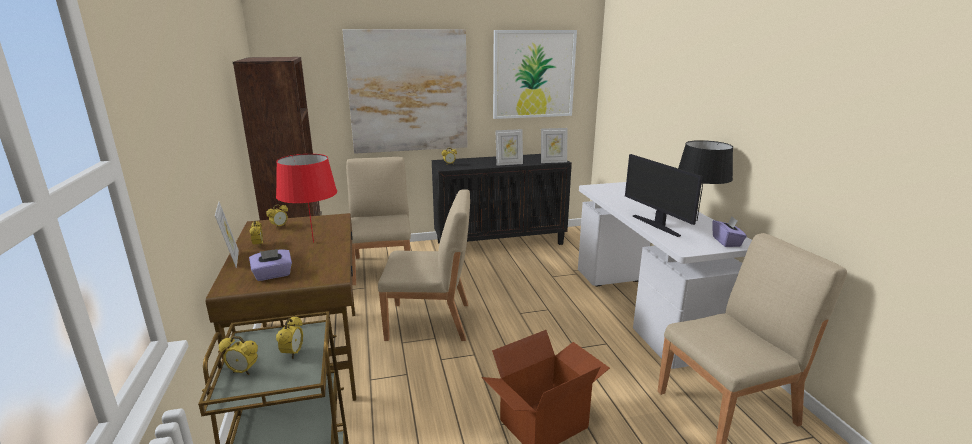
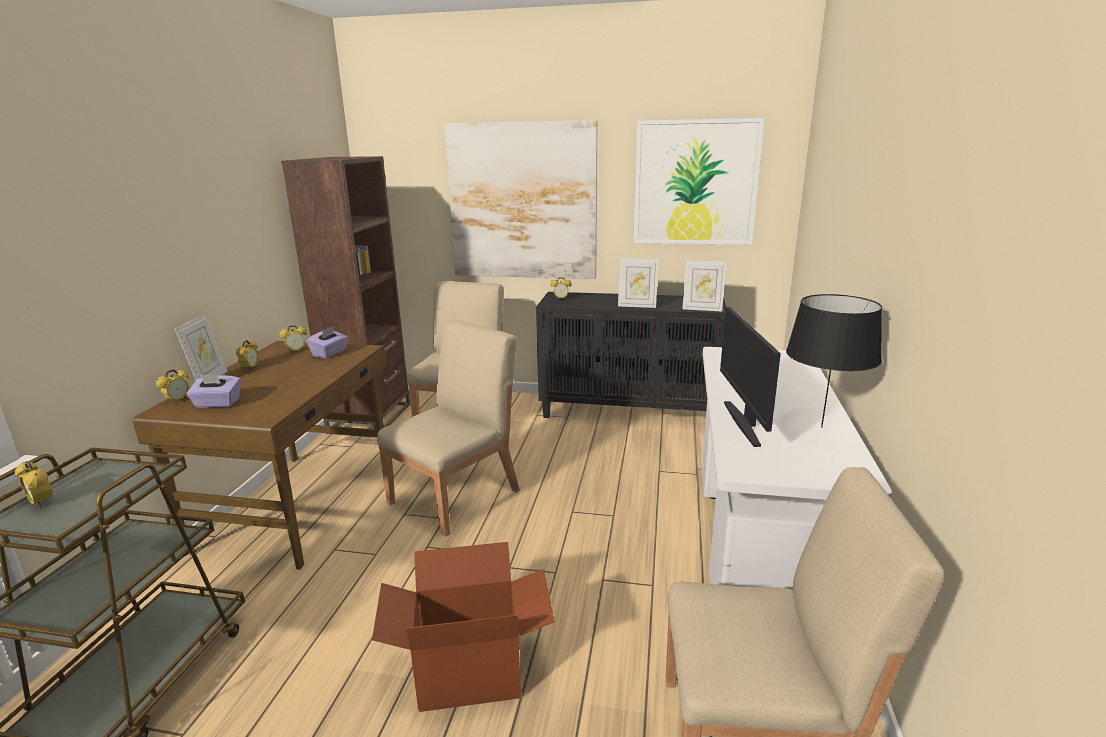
camera: 25 degrees right, 0 degrees up
red table lamp [276,154,337,243] -> none
alarm clock [276,316,303,359] -> alarm clock moved to [156,369,189,404]
beige chair [378,189,470,341] -> beige chair turned 75 degrees counterclockwise [377,320,520,537]
purple tissue box [712,217,747,247] -> purple tissue box moved to [306,326,348,358]

